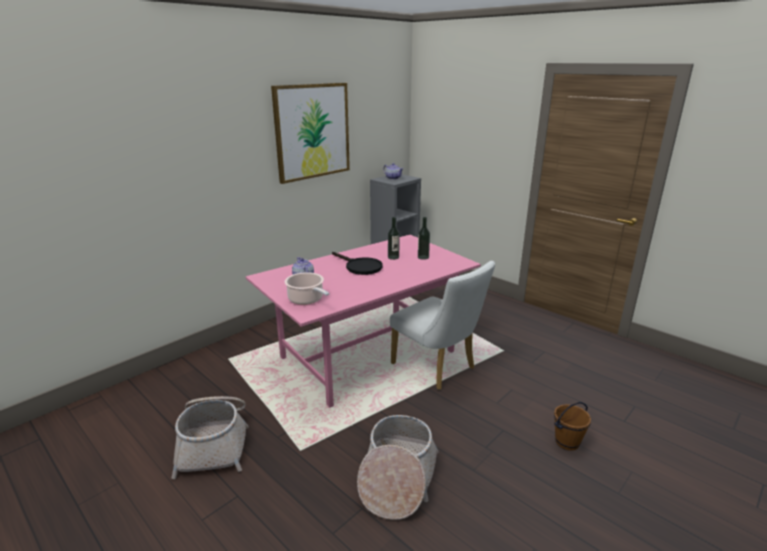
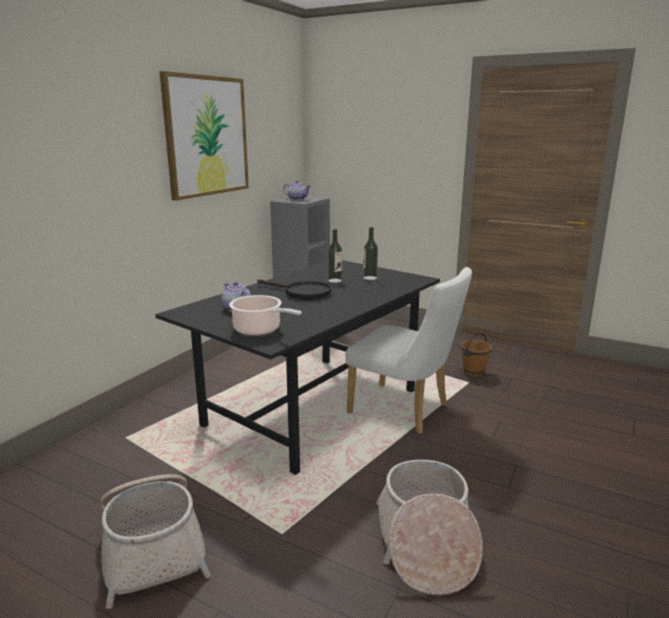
camera: 15 degrees left, 5 degrees down
pink dining table [246,235,481,408] -> black dining table [155,260,440,475]
brown bucket [554,402,591,451] -> brown bucket moved to [461,333,492,377]

